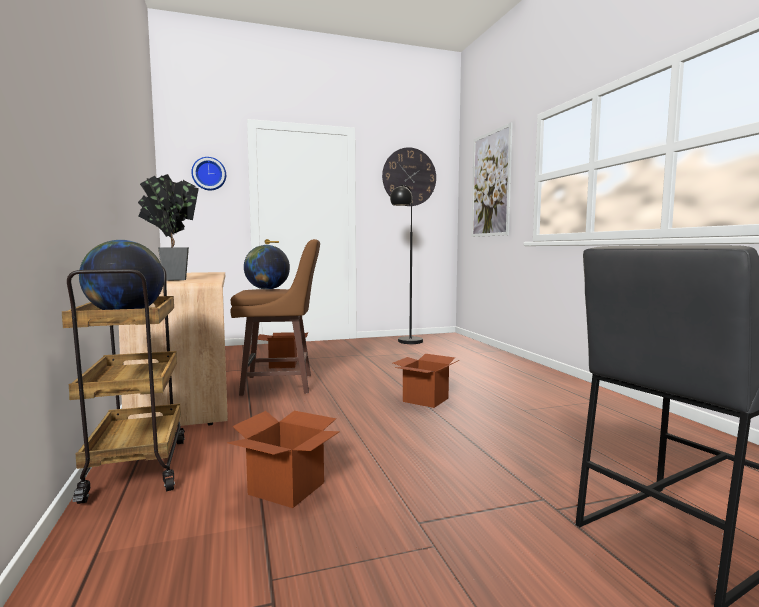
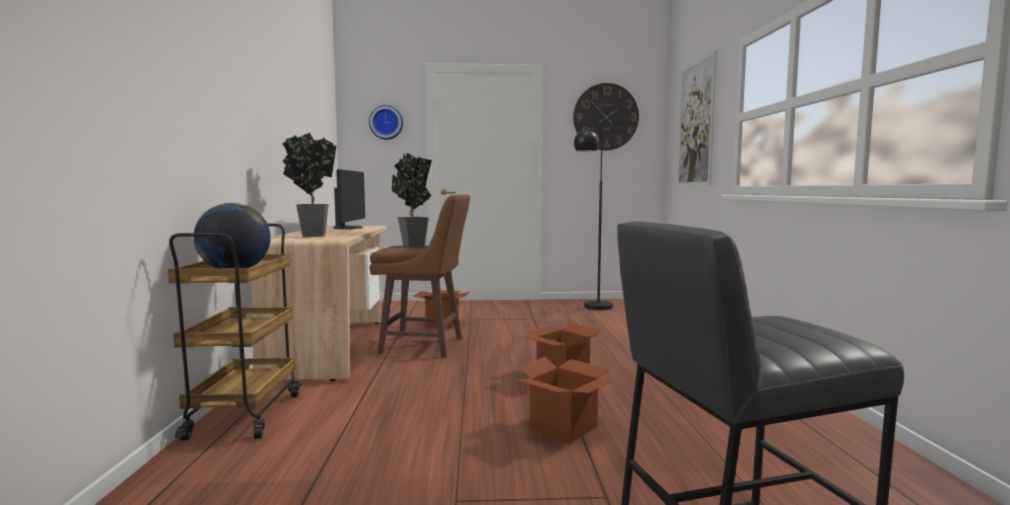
camera: 15 degrees right, 0 degrees up
cardboard box [227,411,340,508] -> cardboard box moved to [516,357,614,443]
globe [244,245,290,290] -> potted plant [392,153,432,247]
none -> monitor [334,169,365,229]

